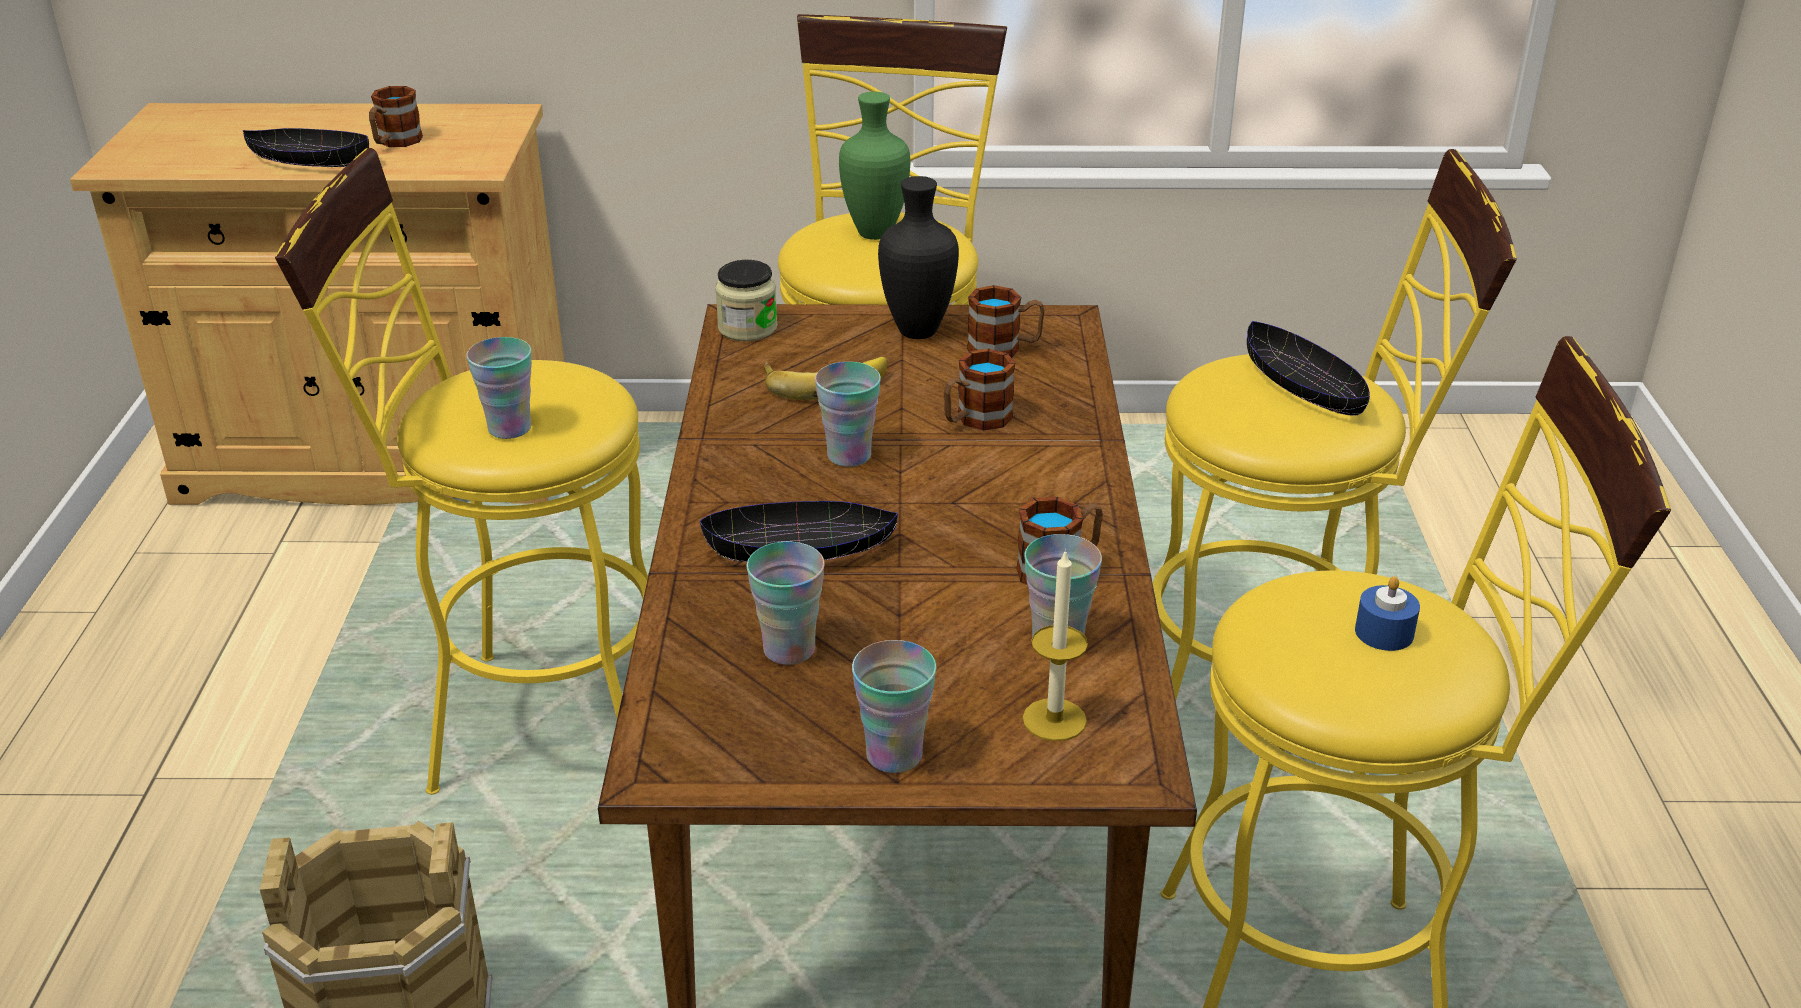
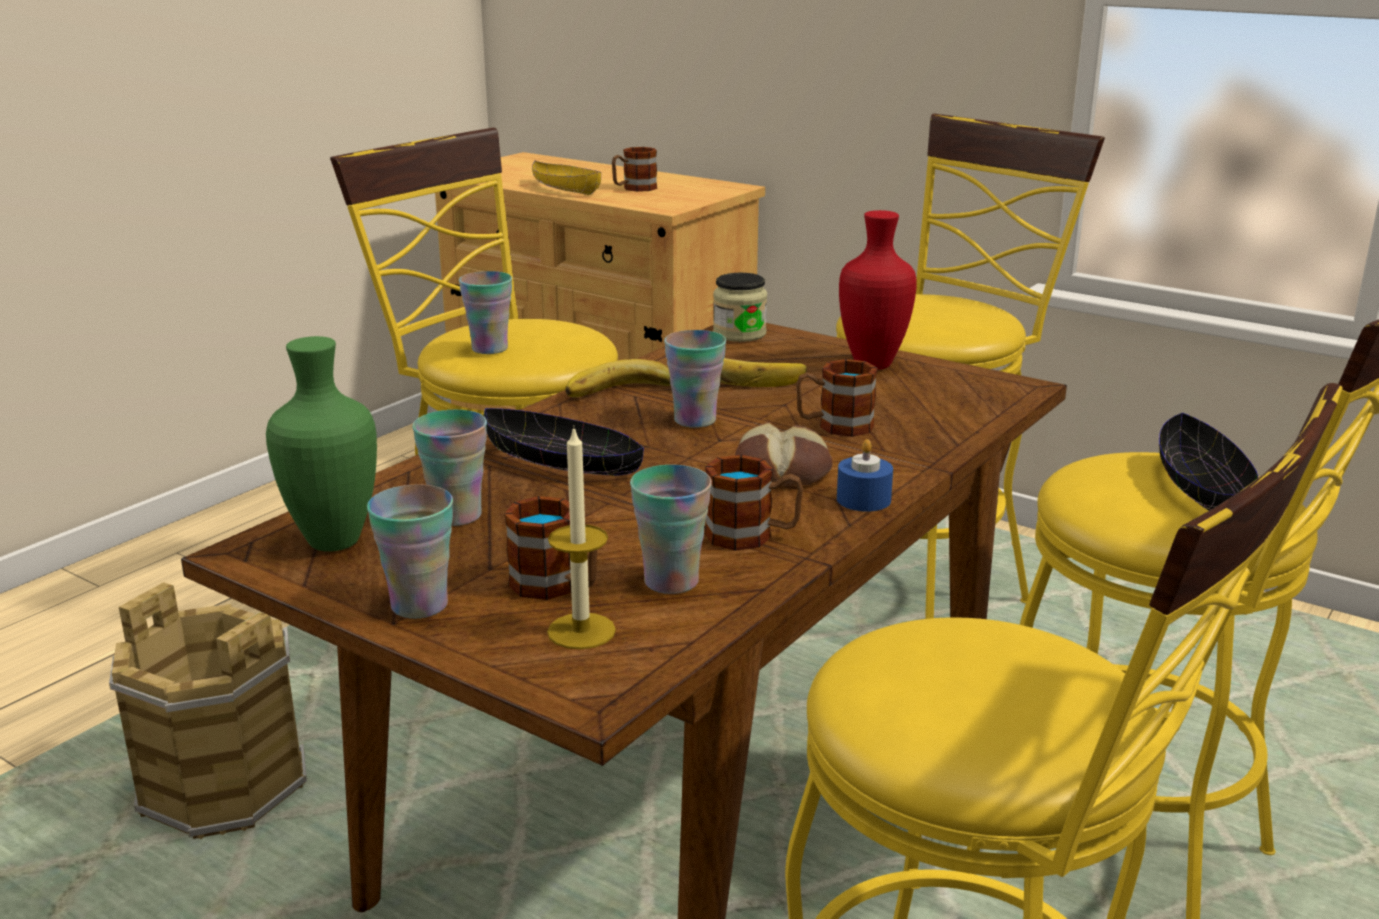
camera: 35 degrees right, 10 degrees down
black bowl [243,128,369,167] -> yellow bowl [532,161,601,195]
green vase [839,92,910,240] -> green vase moved to [266,336,377,552]
black vase [878,176,959,339] -> red vase [839,210,916,370]
mug [967,285,1045,358] -> mug moved to [504,496,597,600]
blue candle [1355,576,1420,651] -> blue candle moved to [837,439,893,512]
none -> banana [565,359,671,398]
none -> bread [735,422,833,486]

